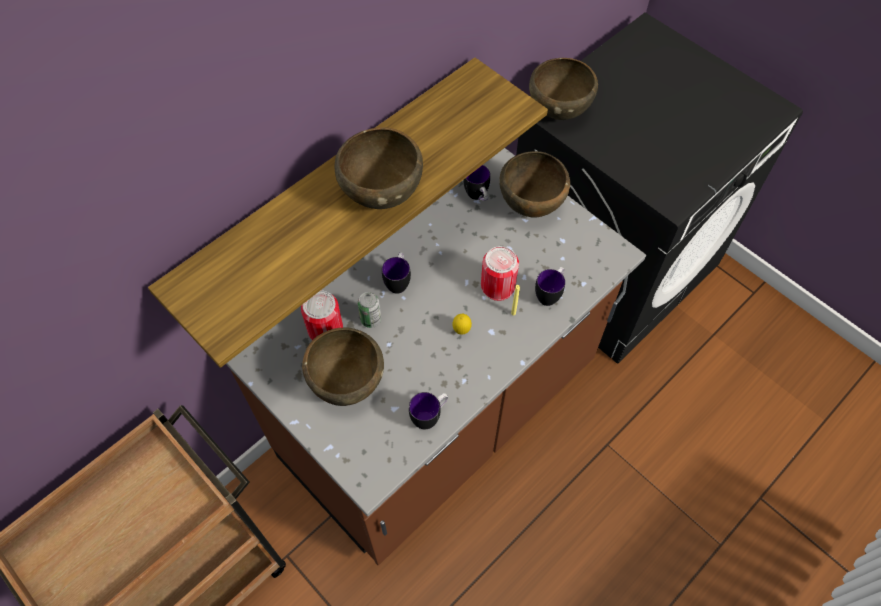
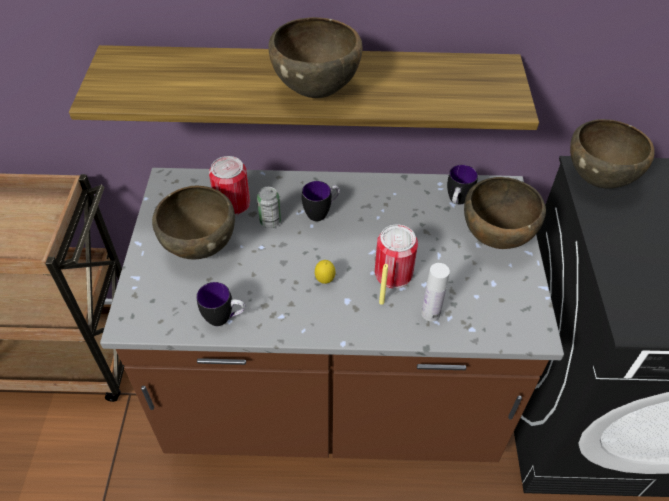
camera: 45 degrees right, 10 degrees down
mug [535,267,565,306] -> white bottle [421,263,450,321]

